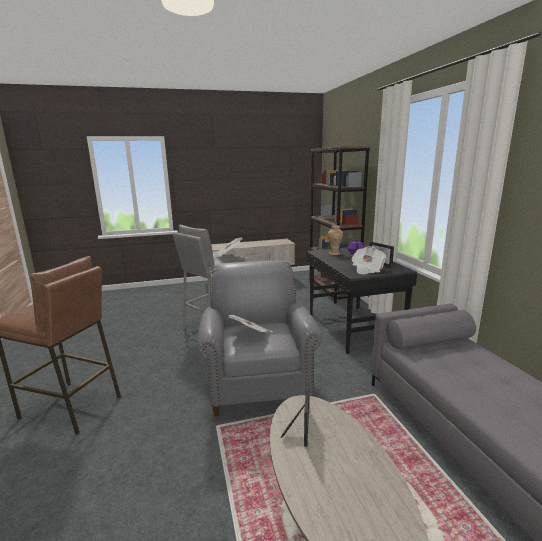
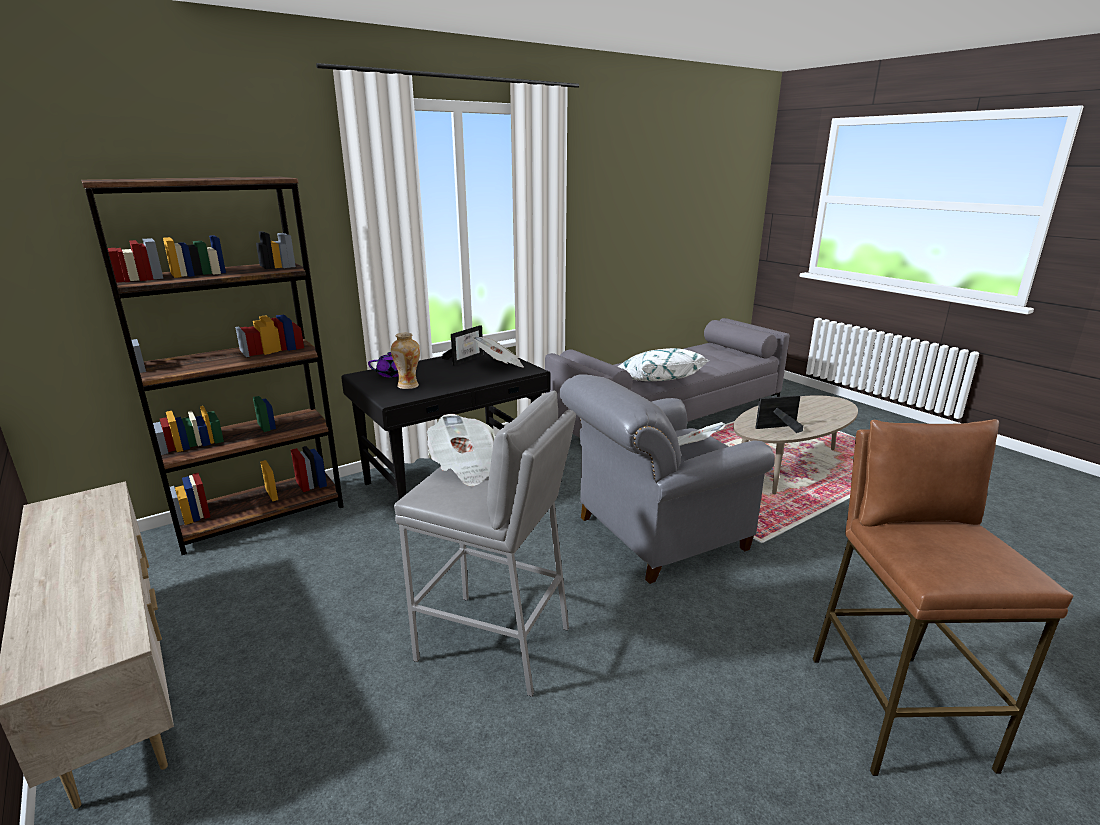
camera: 110 degrees left, 5 degrees up
none -> white pillow [618,348,708,381]

